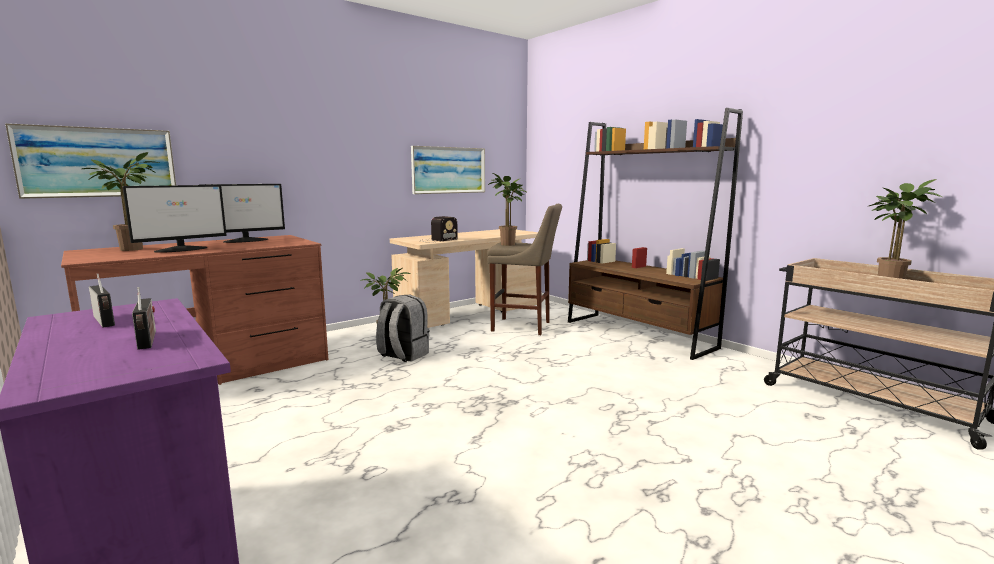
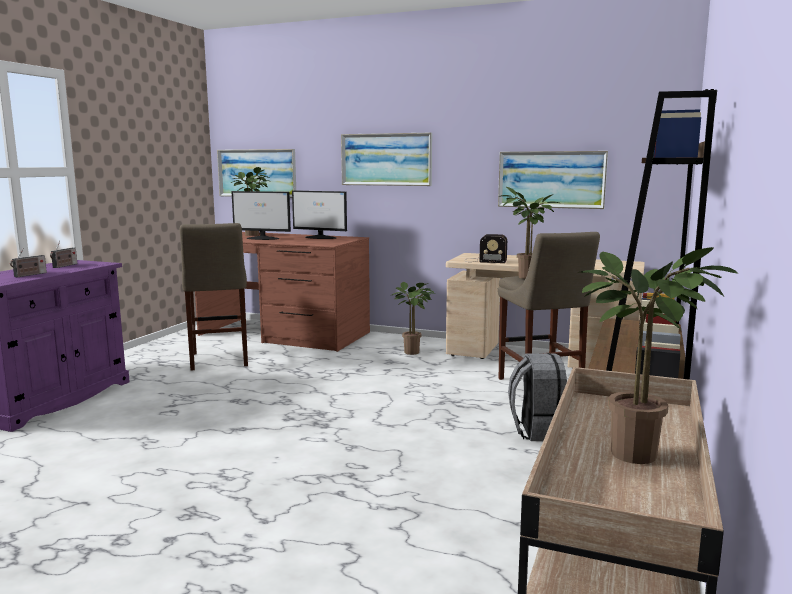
camera: 60 degrees right, 0 degrees up
grey backpack [376,295,429,362] -> grey backpack moved to [508,353,567,441]
none -> beige stool [180,223,248,370]
none -> picture [341,133,432,186]

